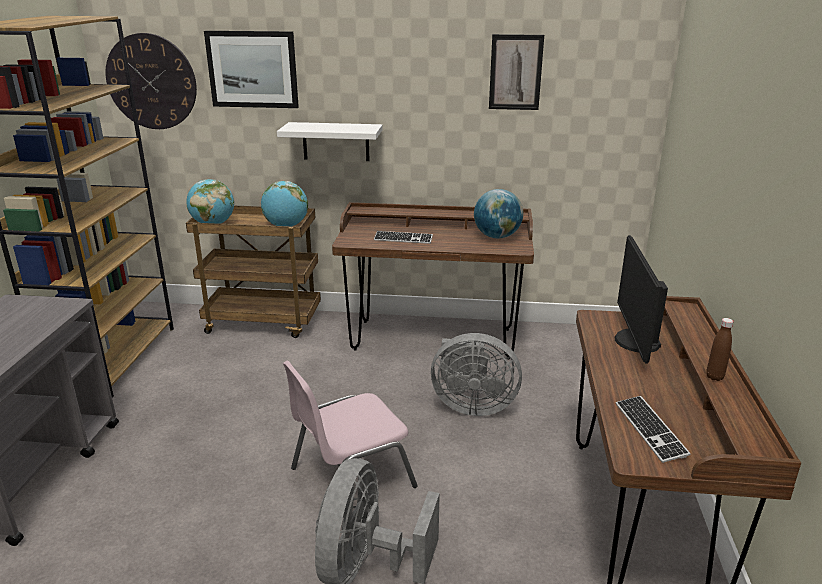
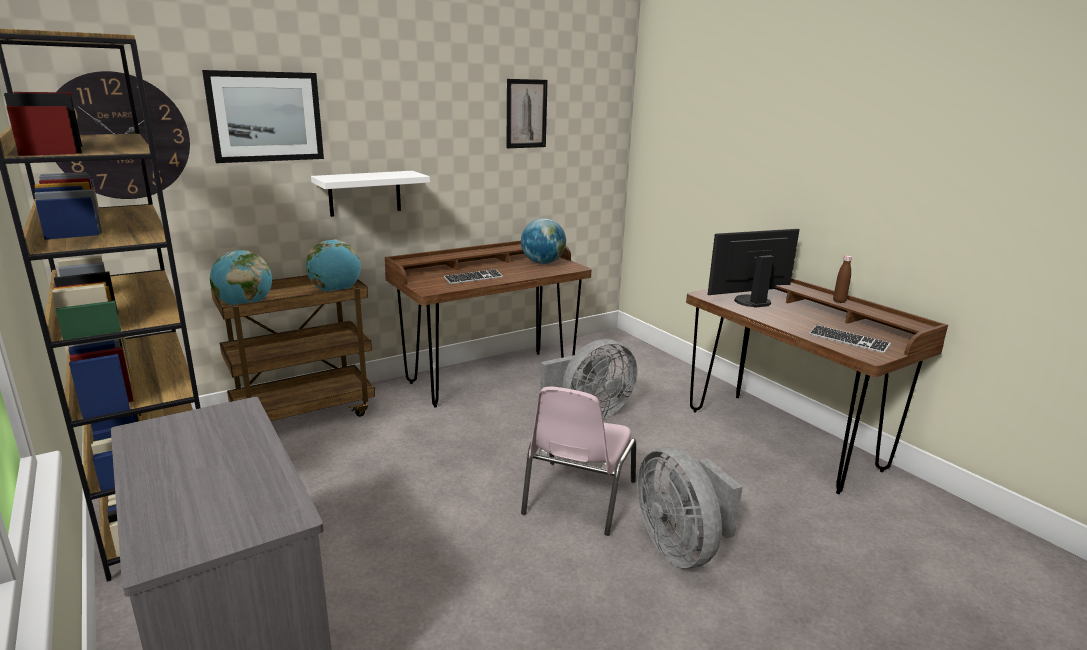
camera: 40 degrees left, 5 degrees down
monitor [615,235,668,364] -> monitor turned 105 degrees clockwise [708,229,800,308]

